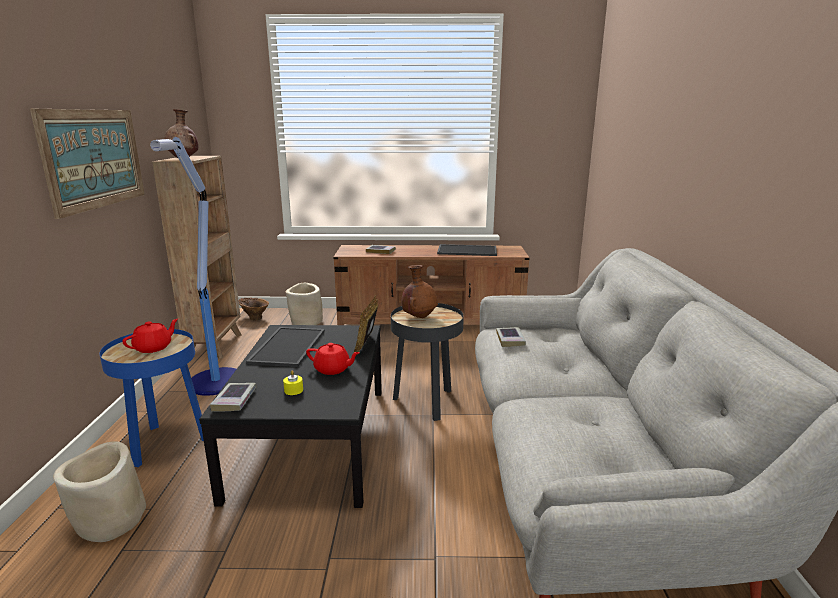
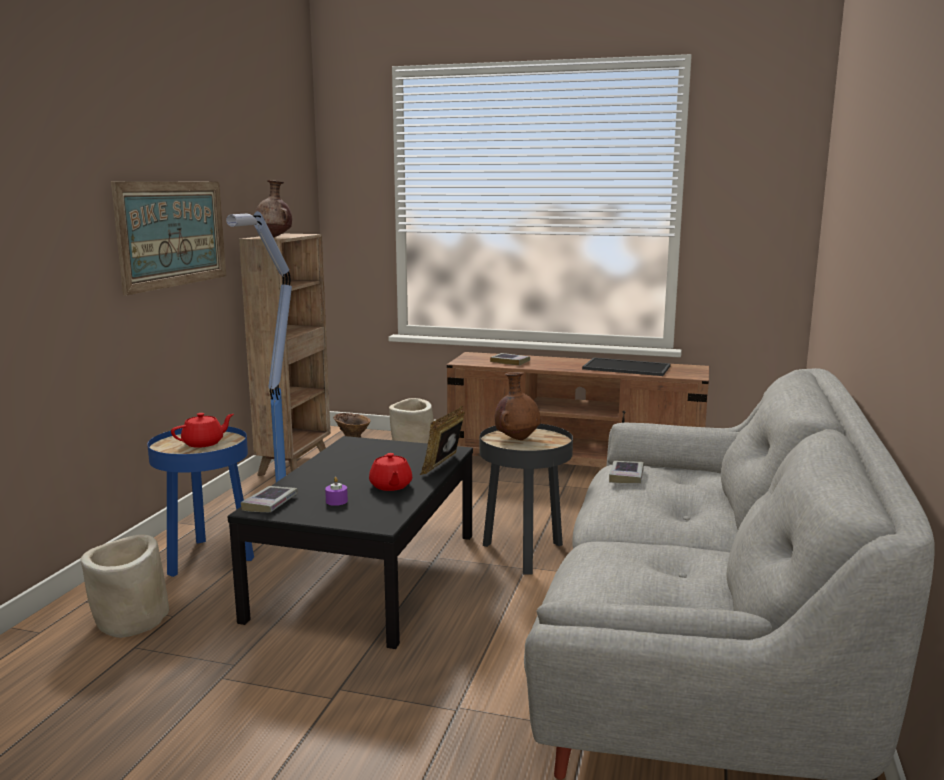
camera: 15 degrees right, 5 degrees down
tray [246,327,325,367] -> none
yellow candle [283,370,303,395] -> purple candle [325,477,348,506]
red teapot [306,343,360,375] -> red teapot turned 45 degrees clockwise [369,453,412,491]

